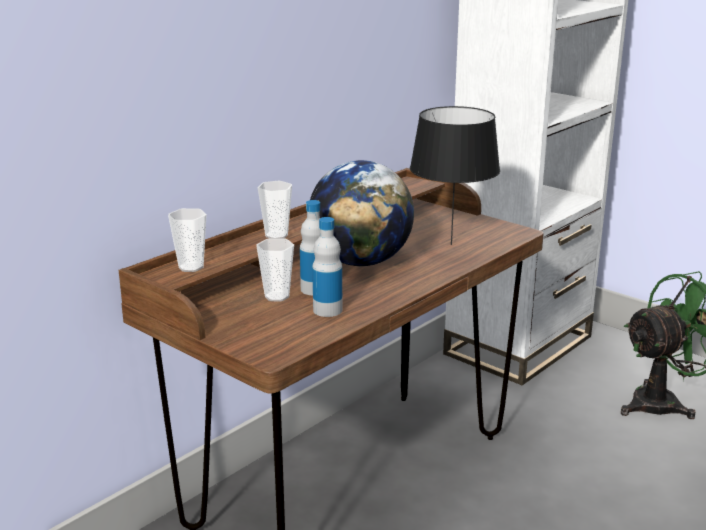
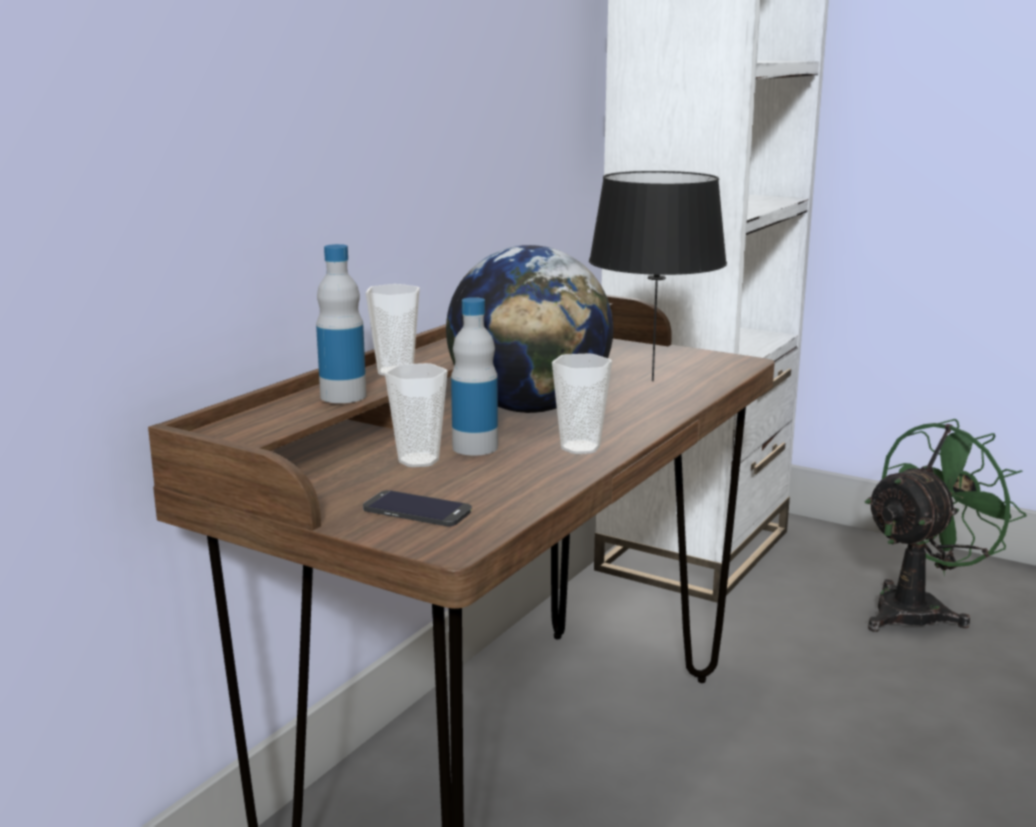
camera: 10 degrees left, 5 degrees down
cup [168,208,207,272] -> cup moved to [552,353,612,454]
bottle [312,217,342,317] -> bottle moved to [316,244,366,403]
none -> phone [363,490,472,526]

